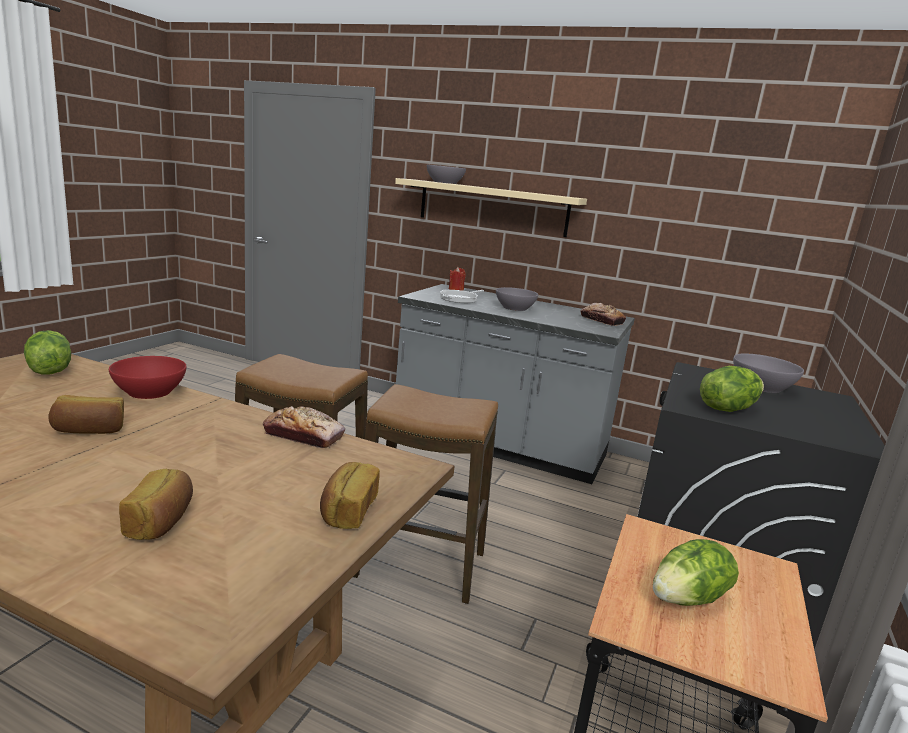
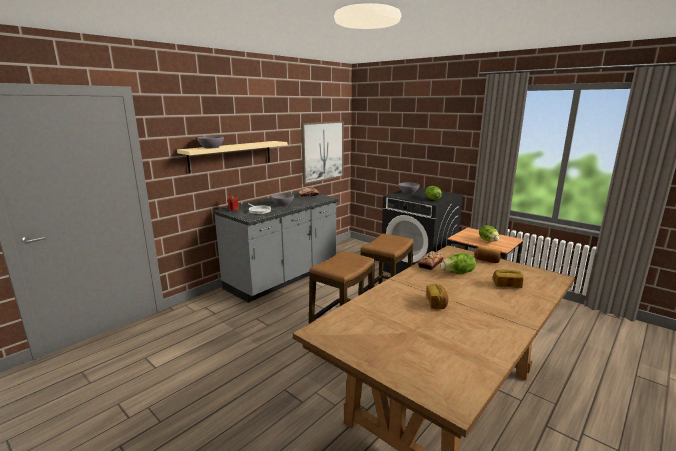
camera: 70 degrees left, 0 degrees up
lettuce [24,330,71,375] -> lettuce moved to [441,253,476,274]
red bowl [109,356,186,399] -> none
none -> picture [301,121,344,184]

